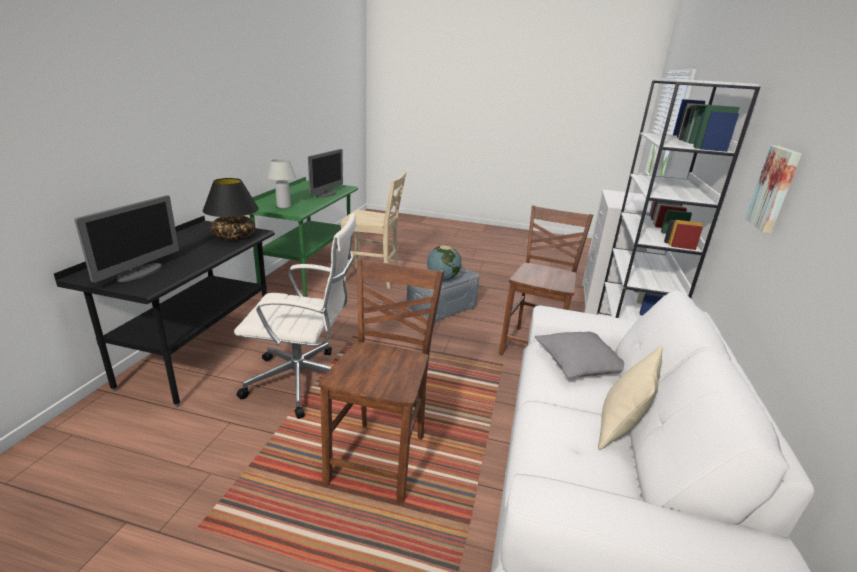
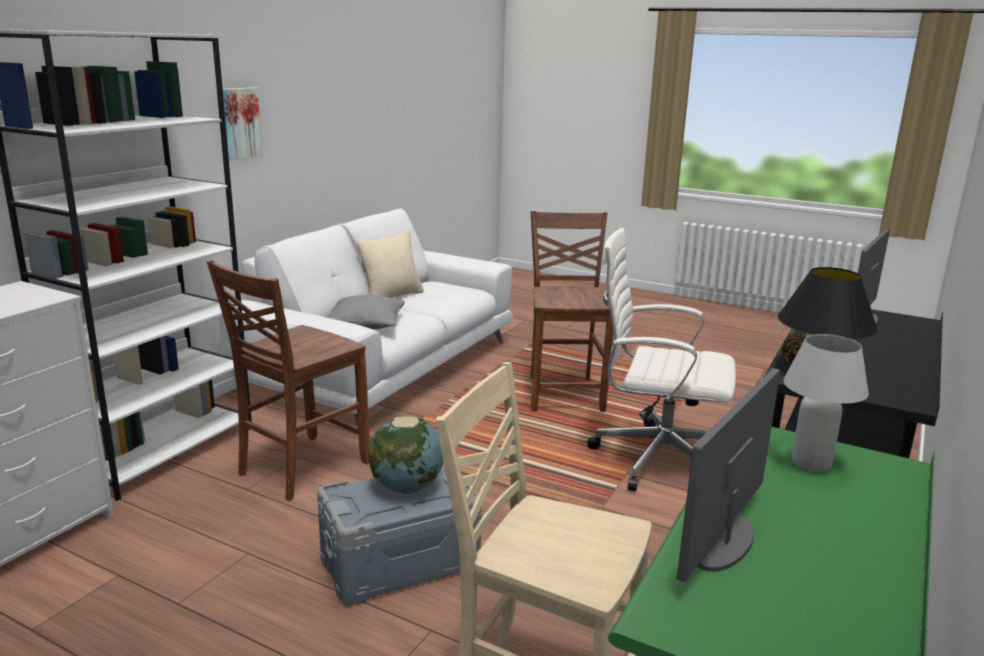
camera: 165 degrees left, 5 degrees down
brown chair [319,258,444,504] -> brown chair turned 150 degrees clockwise [531,211,614,412]

